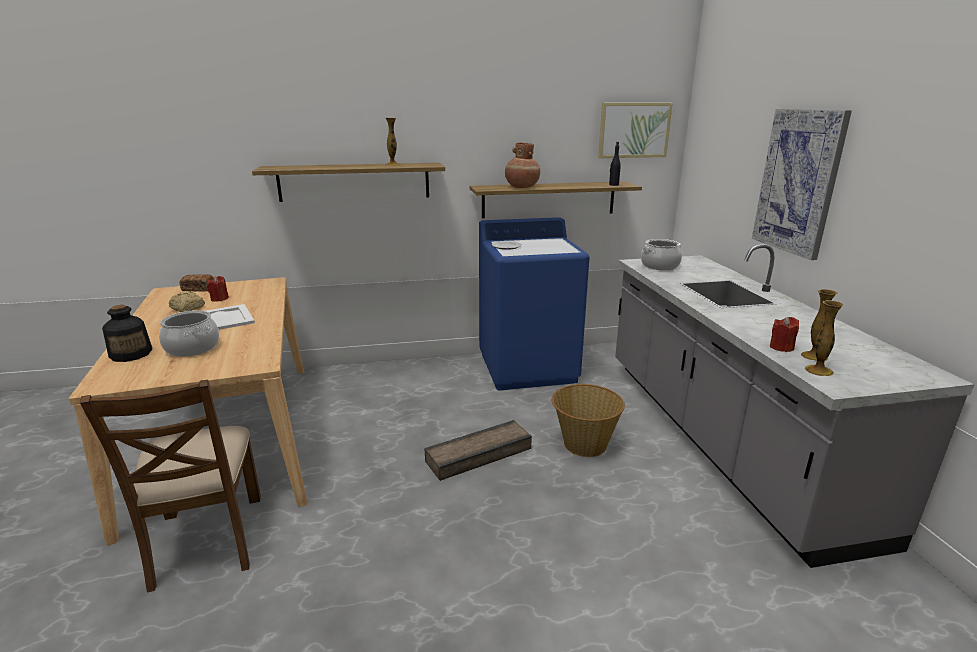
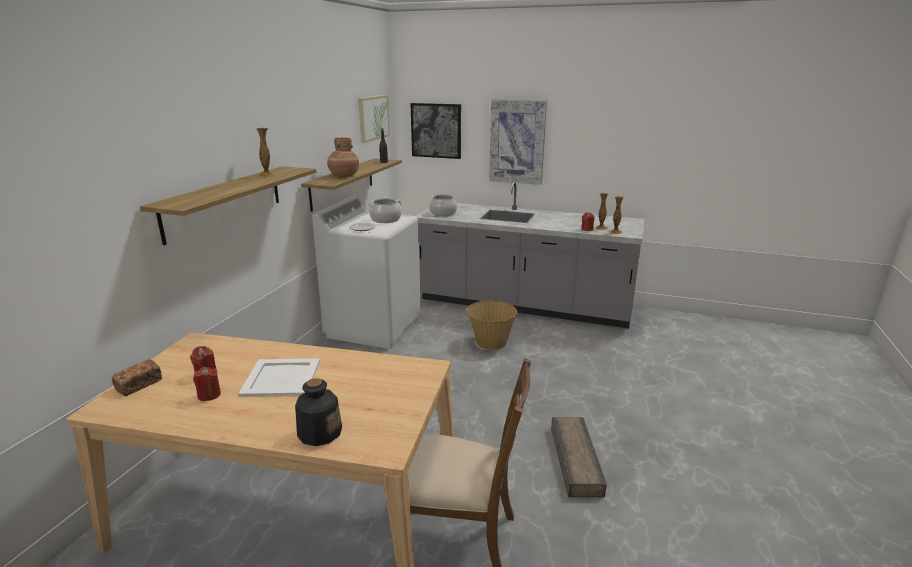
camera: 60 degrees left, 0 degrees up
cooking pot [159,310,219,357] -> cooking pot moved to [367,198,402,223]
bread [169,292,205,312] -> red candle [193,367,221,401]
crate [424,420,532,481] -> crate moved to [551,417,607,497]
blue washing machine [479,217,590,390] -> white washing machine [312,197,421,349]
none -> picture [410,103,461,159]

